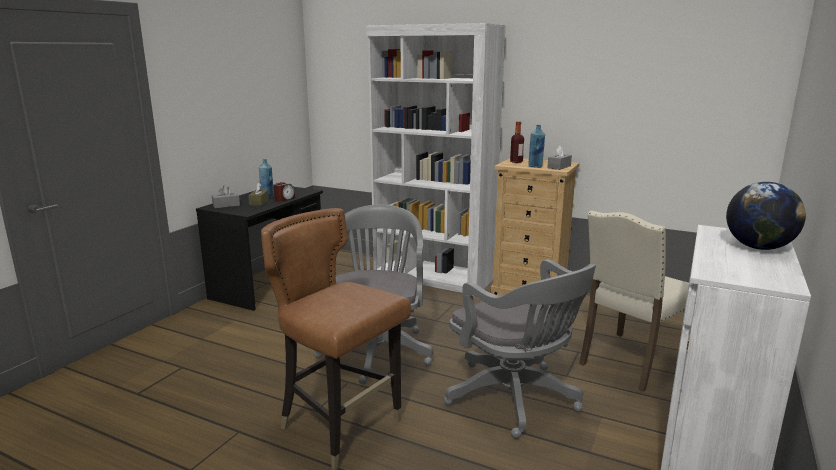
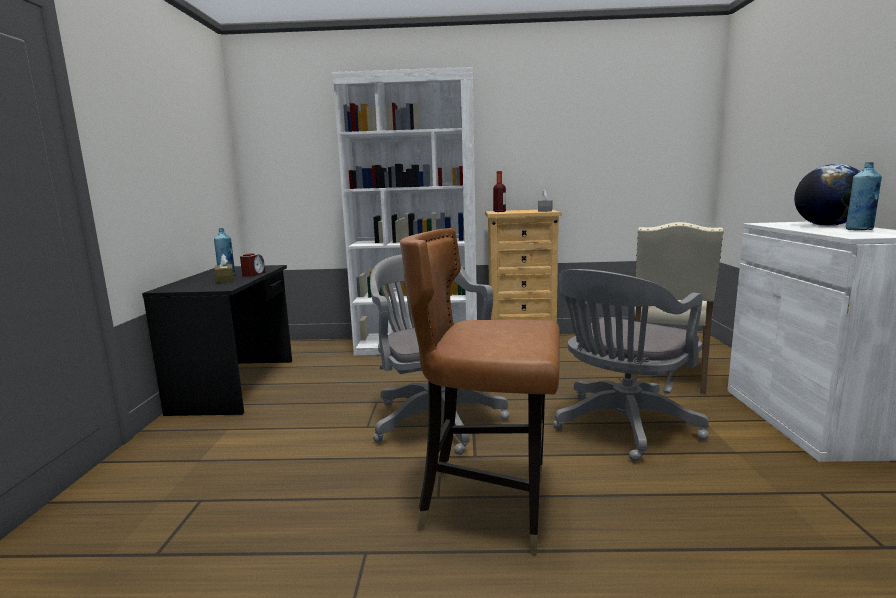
camera: 25 degrees left, 5 degrees down
grey tissue box [212,185,240,208] -> none
grey office chair [444,259,596,439] -> grey office chair turned 105 degrees clockwise [553,269,709,462]
blue bottle [528,125,545,168] -> blue bottle moved to [846,162,882,230]

